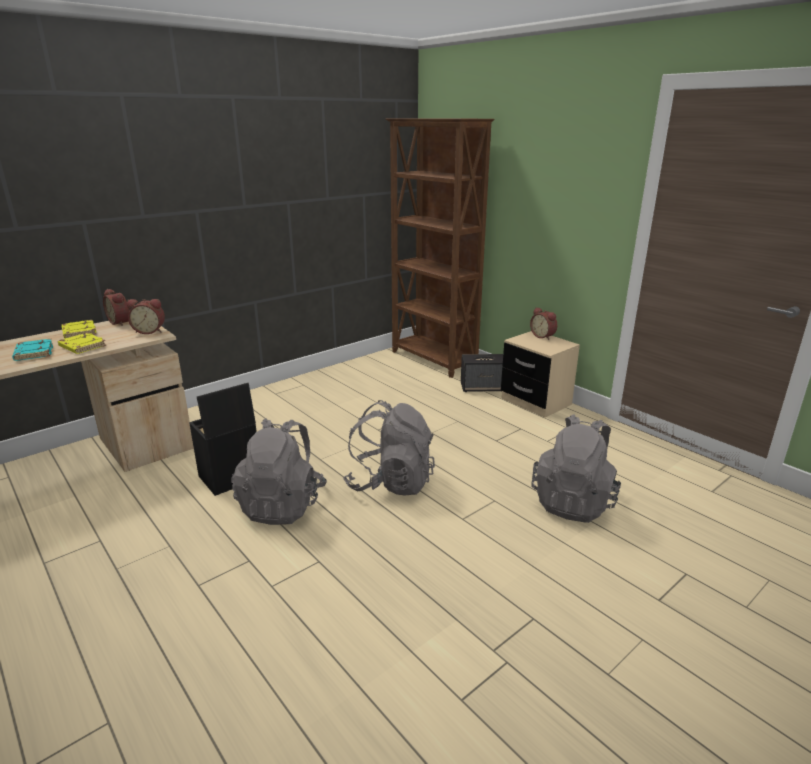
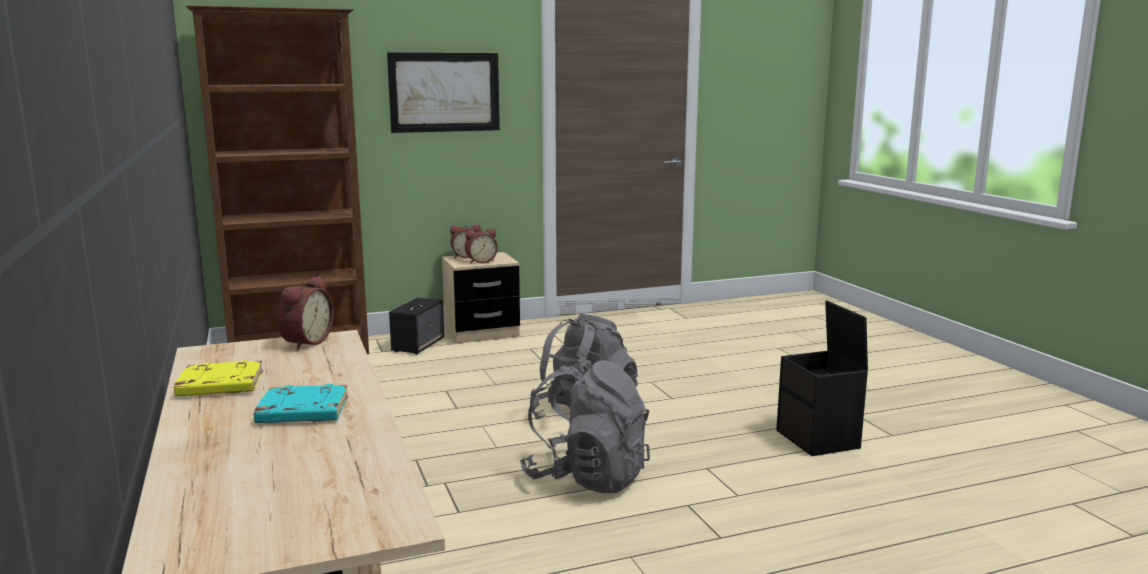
camera: 70 degrees left, 10 degrees down
yellow book [58,333,106,354] -> none
alarm clock [103,289,130,326] -> alarm clock moved to [465,229,498,264]
black storage box [189,383,257,496] -> black storage box moved to [776,300,868,456]
grey backpack [532,414,621,523] -> none
none -> picture [387,52,500,133]

